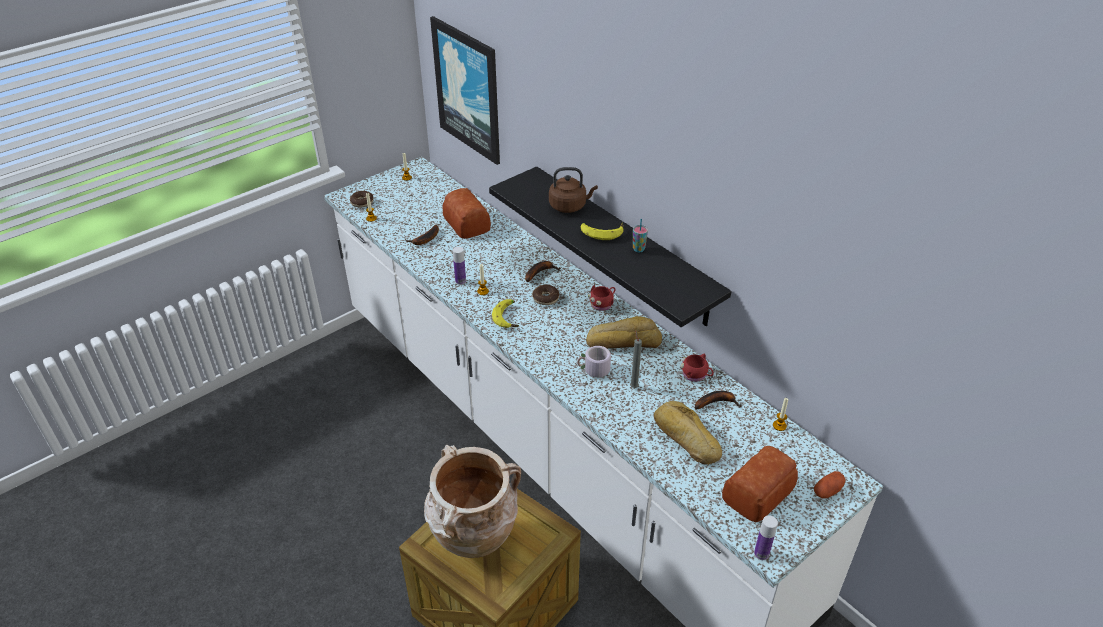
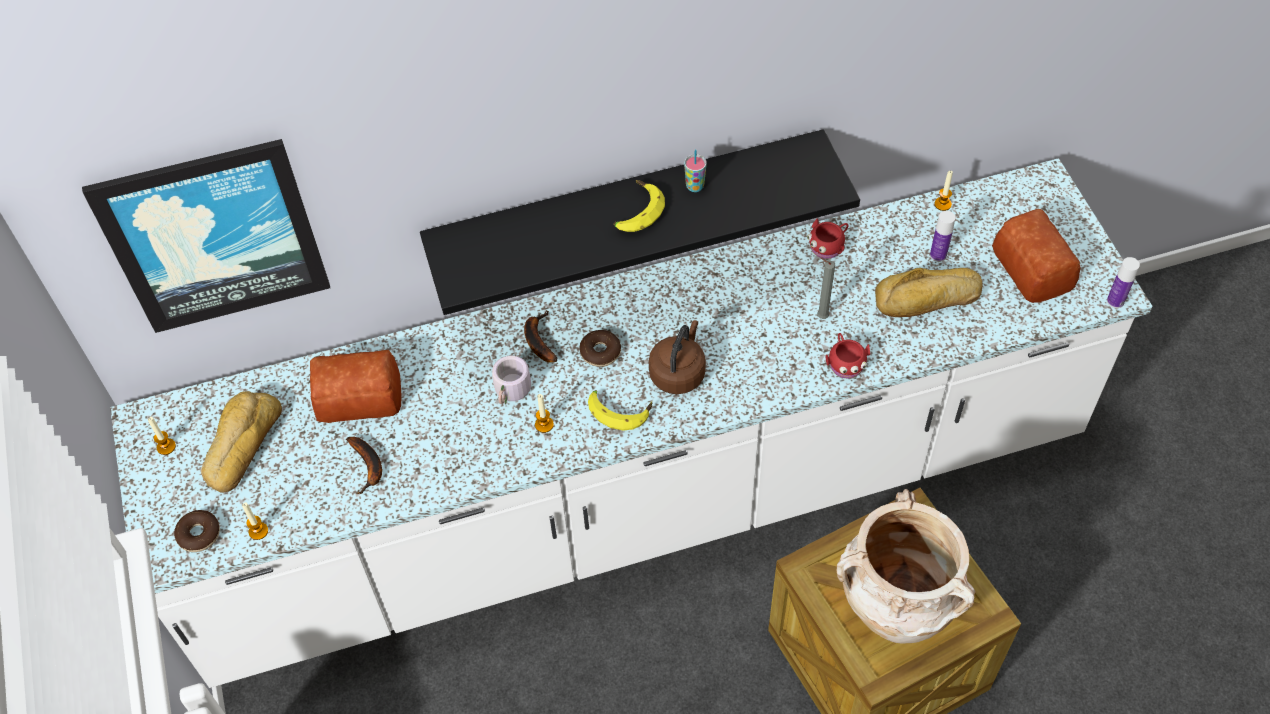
camera: 65 degrees left, 15 degrees up
bottle [453,247,466,285] -> bottle moved to [930,211,956,262]
brown kettle [549,167,598,213] -> brown kettle moved to [649,320,706,394]
grey mug [577,346,613,381] -> grey mug moved to [492,355,542,404]
bread [586,316,662,349] -> bread moved to [201,391,282,492]
red mug [588,285,615,311] -> red mug moved to [826,333,870,378]
banana [695,391,742,409] -> none
potato [814,471,846,499] -> none

